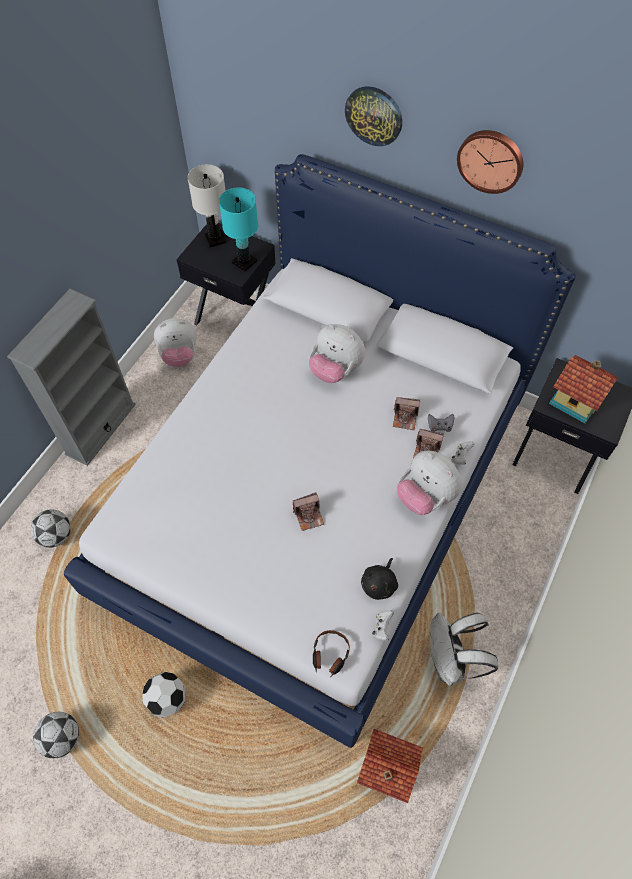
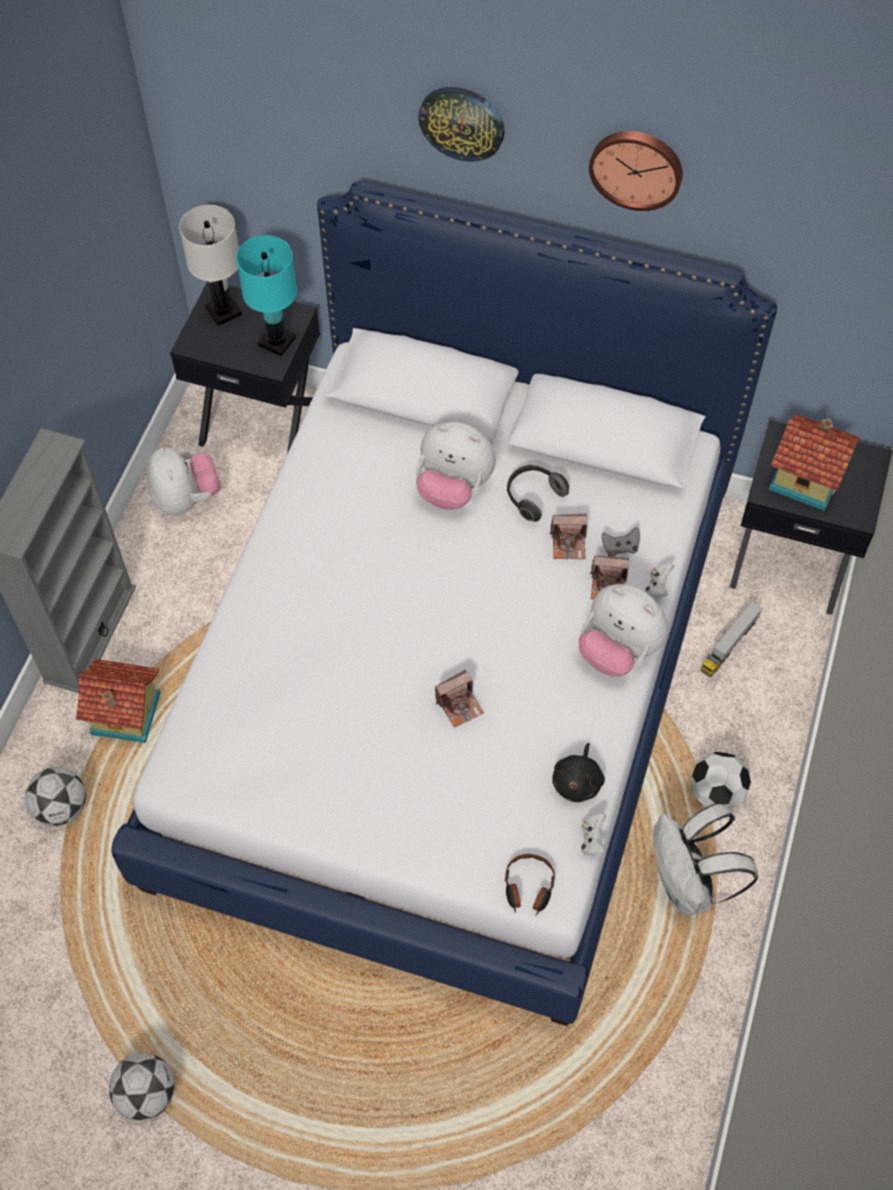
camera: 10 degrees left, 0 degrees up
football [142,672,186,717] -> football moved to [690,752,751,809]
plush toy [154,318,197,367] -> plush toy turned 90 degrees counterclockwise [148,447,221,515]
toy house [357,729,423,803] -> toy house moved to [76,659,161,743]
none -> headphones [507,465,569,522]
none -> toy truck [701,601,763,677]

